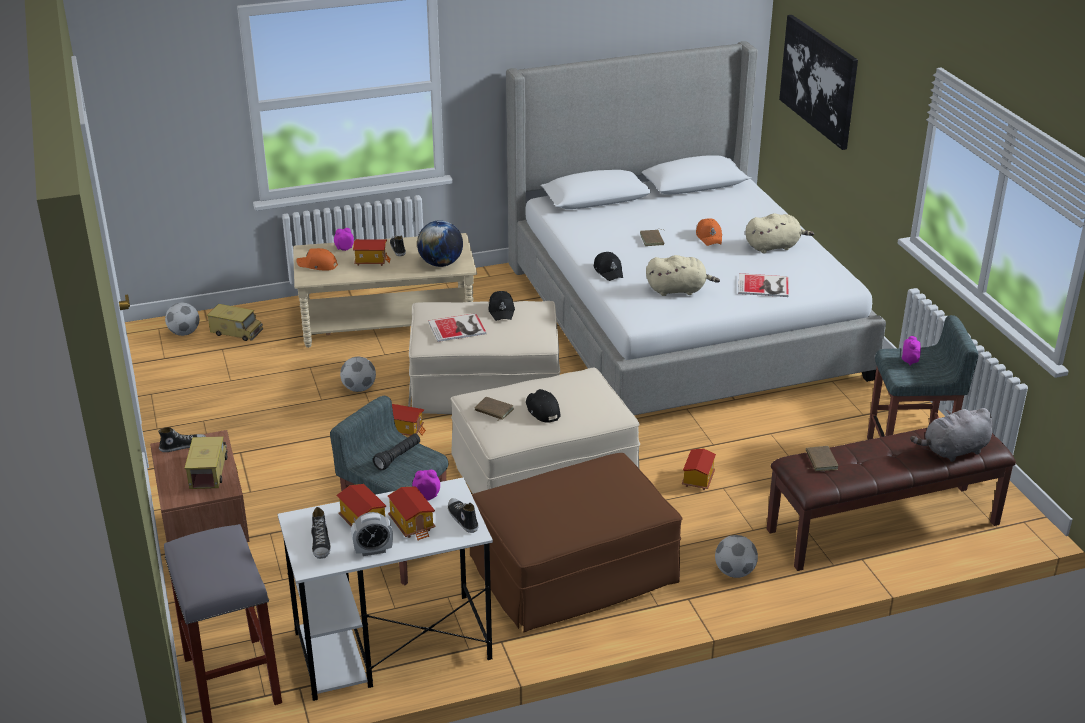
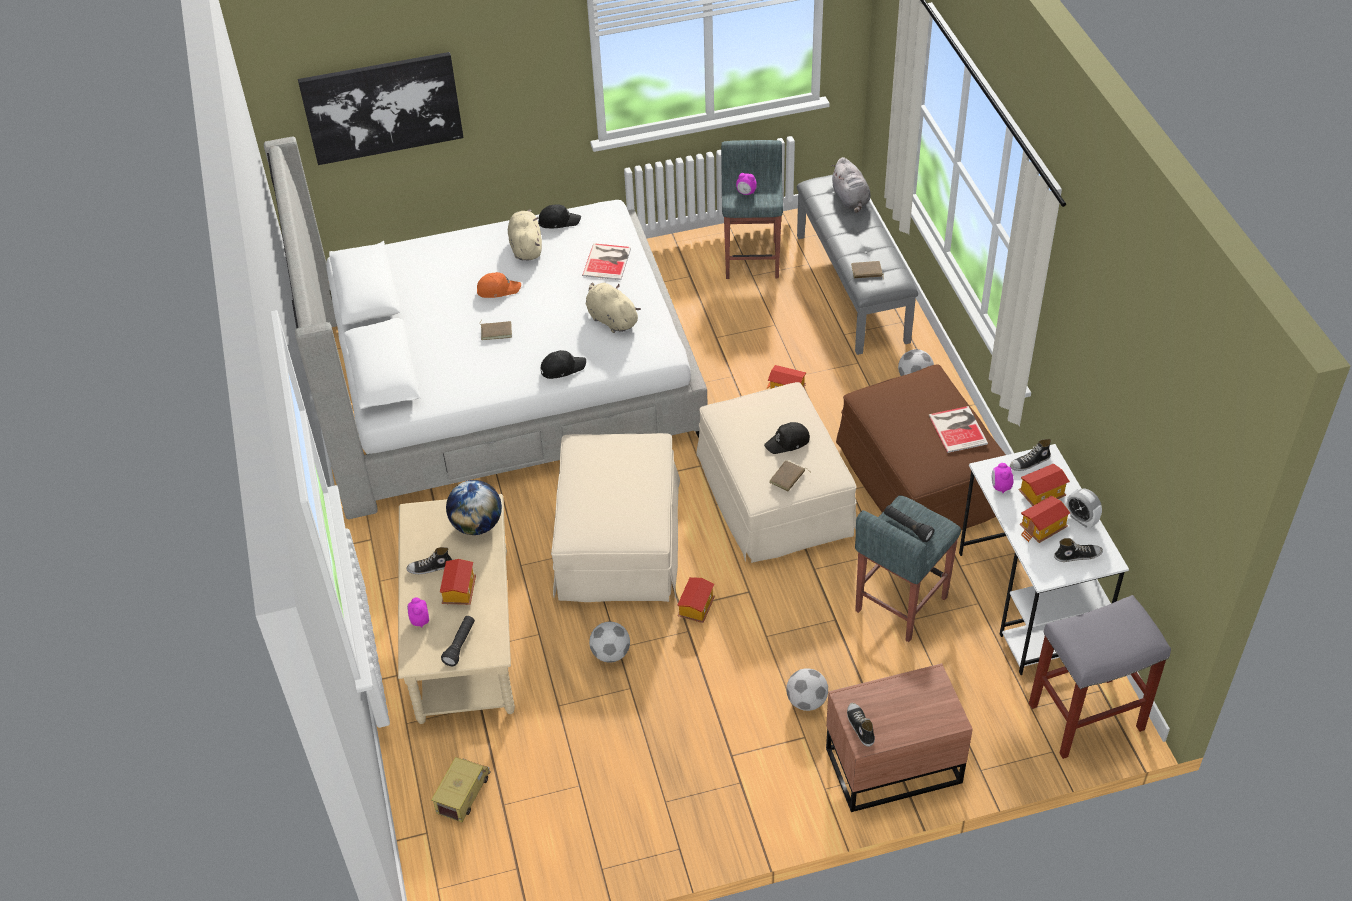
camera: 85 degrees left, 15 degrees up
football [165,303,199,336] -> football moved to [786,668,828,711]
toy truck [184,436,228,489] -> none
orange cap [297,248,338,271] -> black flashlight [441,616,475,666]
alarm clock [351,512,393,556] -> alarm clock turned 150 degrees clockwise [1066,489,1102,528]
book [428,313,487,342] -> book moved to [928,406,988,453]
black cap [488,291,515,321] -> black cap moved to [538,204,581,228]
beige plush toy [646,255,720,296] -> beige plush toy turned 45 degrees counterclockwise [586,282,641,333]
brown bench [767,428,1016,571] -> grey bench [797,175,918,355]

